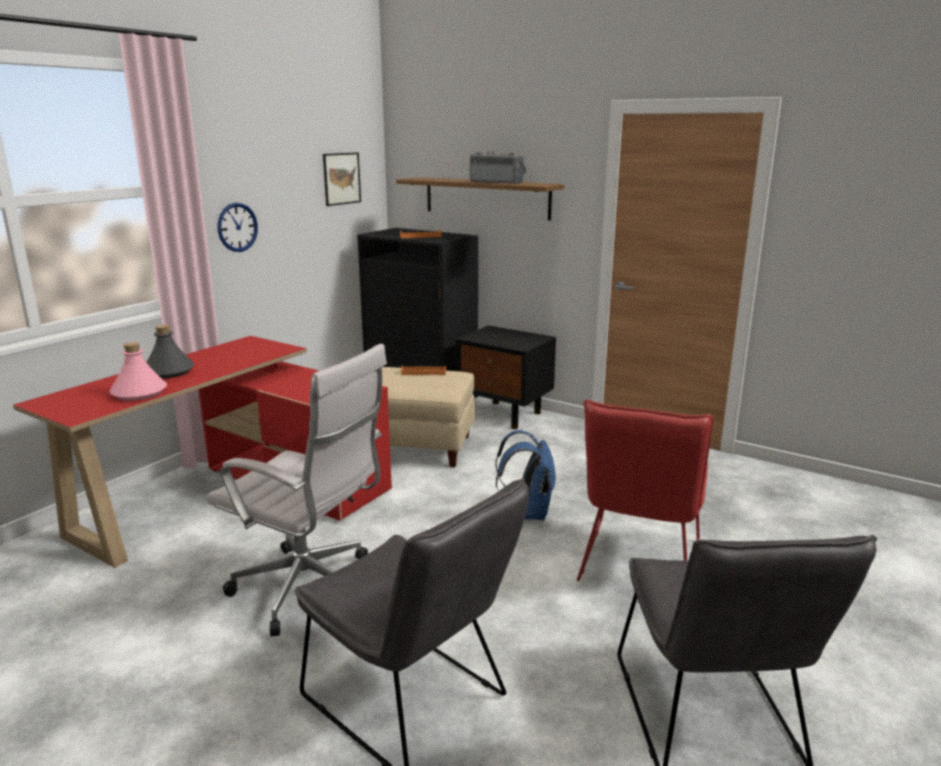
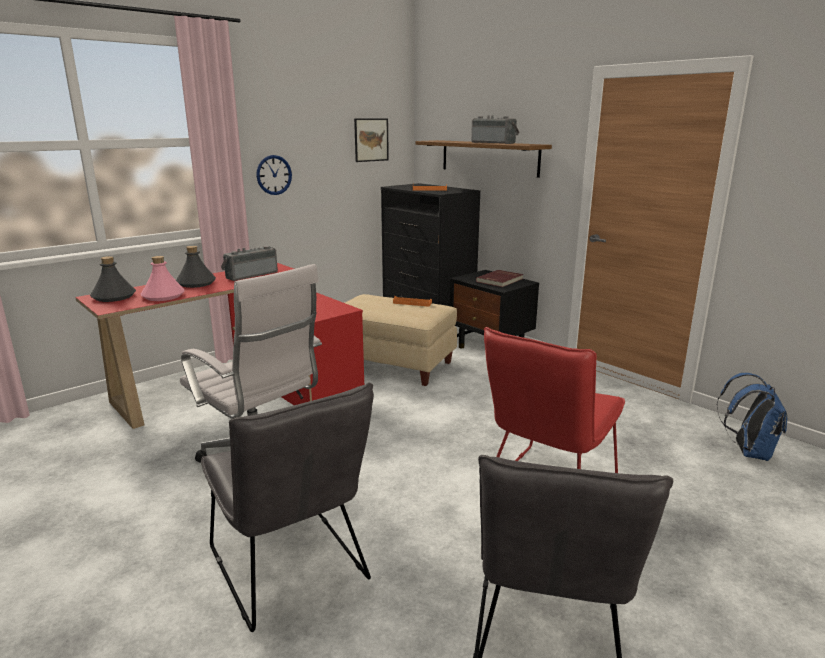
camera: 15 degrees right, 0 degrees up
blue backpack [495,430,556,521] -> blue backpack moved to [717,373,787,461]
none -> grey bottle [90,256,136,302]
none -> radio [221,246,278,281]
none -> red book [476,270,523,287]

